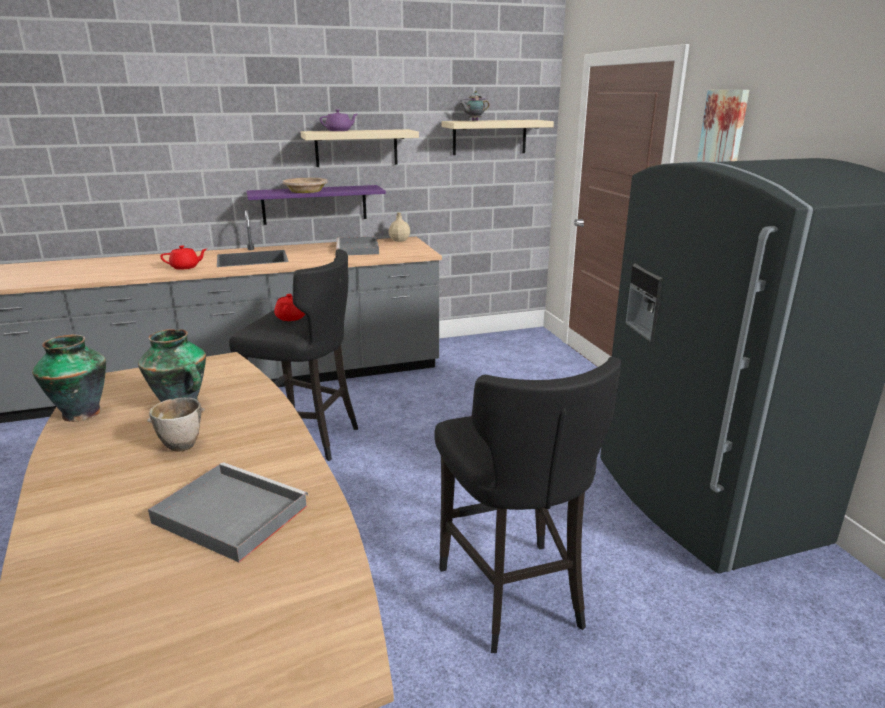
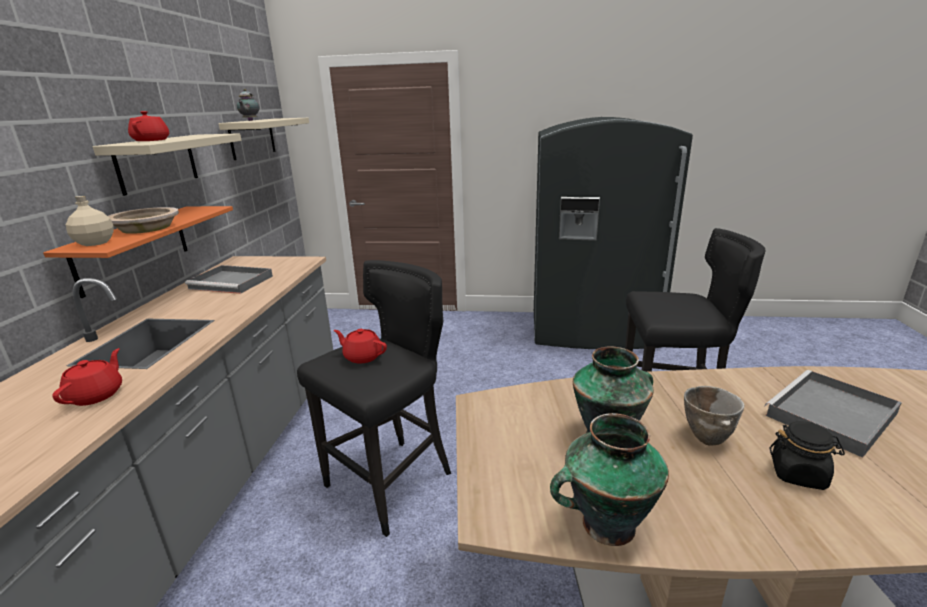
camera: 65 degrees left, 0 degrees up
purple shelf [247,185,386,225] -> orange shelf [43,206,233,298]
purple teapot [320,109,357,131] -> red teapot [128,111,169,141]
beige bottle [389,213,410,242] -> beige bottle moved to [66,196,114,246]
picture [697,90,749,162] -> none
none -> black jar [769,421,845,490]

